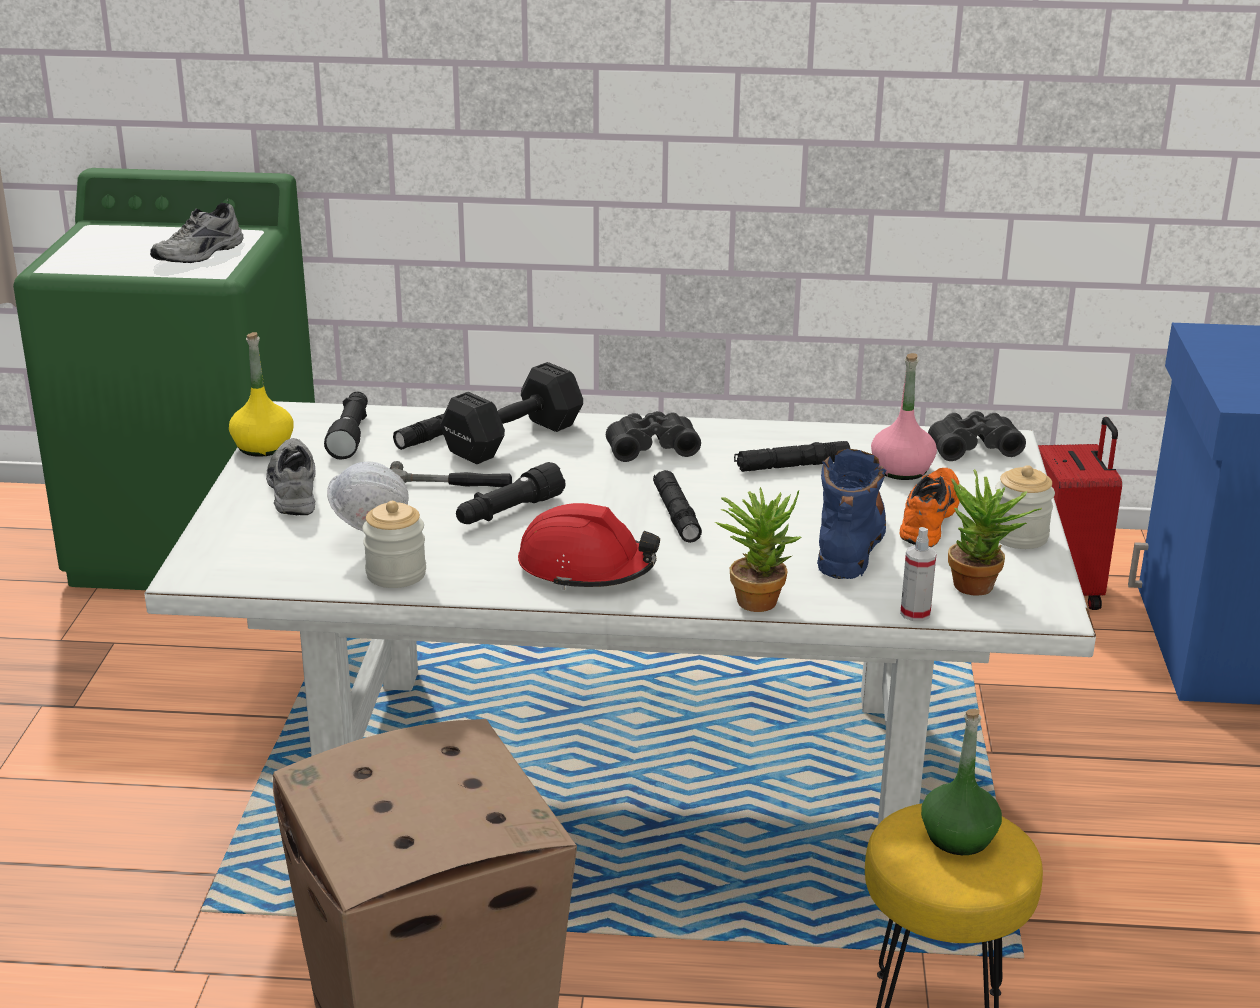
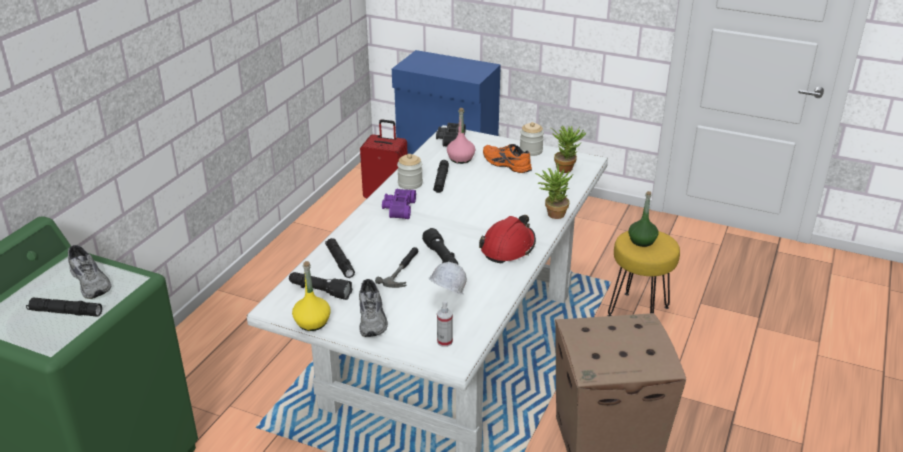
camera: 70 degrees left, 5 degrees up
grey shoe [266,438,316,515] -> grey shoe turned 105 degrees counterclockwise [359,279,388,337]
jar [362,501,426,588] -> jar moved to [397,154,423,190]
black dumbbell [440,362,583,464] -> none
black binoculars [606,411,701,462] -> purple binoculars [382,189,416,219]
black flashlight [653,470,702,543] -> black flashlight moved to [26,297,102,316]
blue boot [817,449,887,579] -> none
spray bottle [900,527,937,621] -> spray bottle moved to [437,301,453,347]

